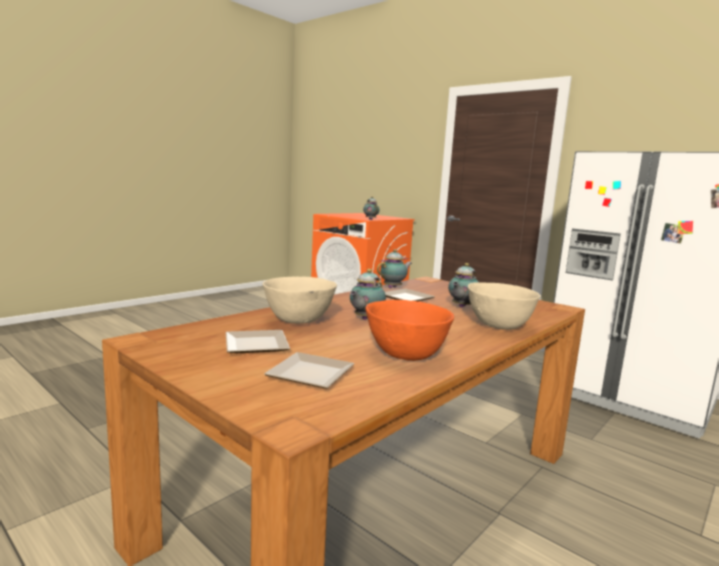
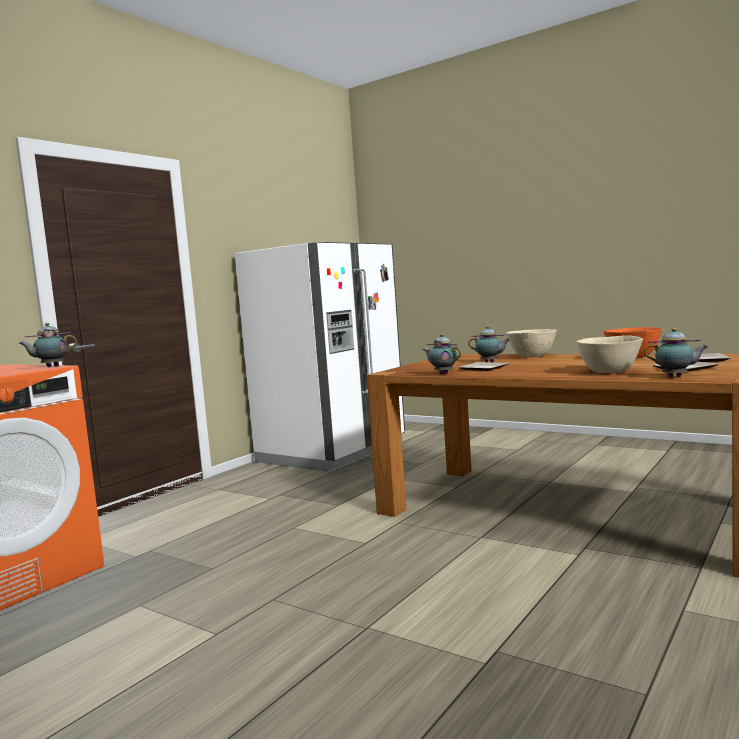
camera: 95 degrees left, 5 degrees down
teapot [350,269,386,320] -> teapot moved to [644,328,708,377]

